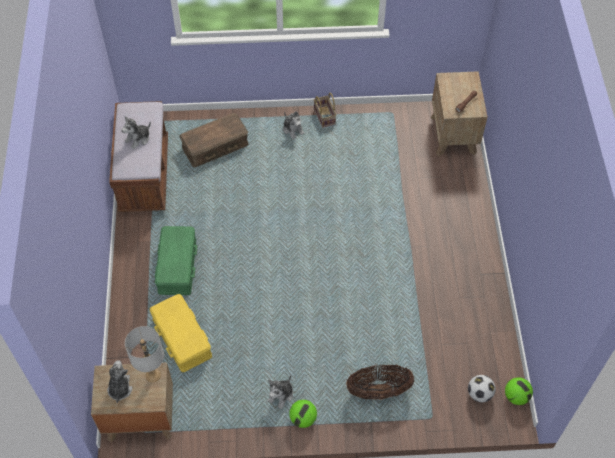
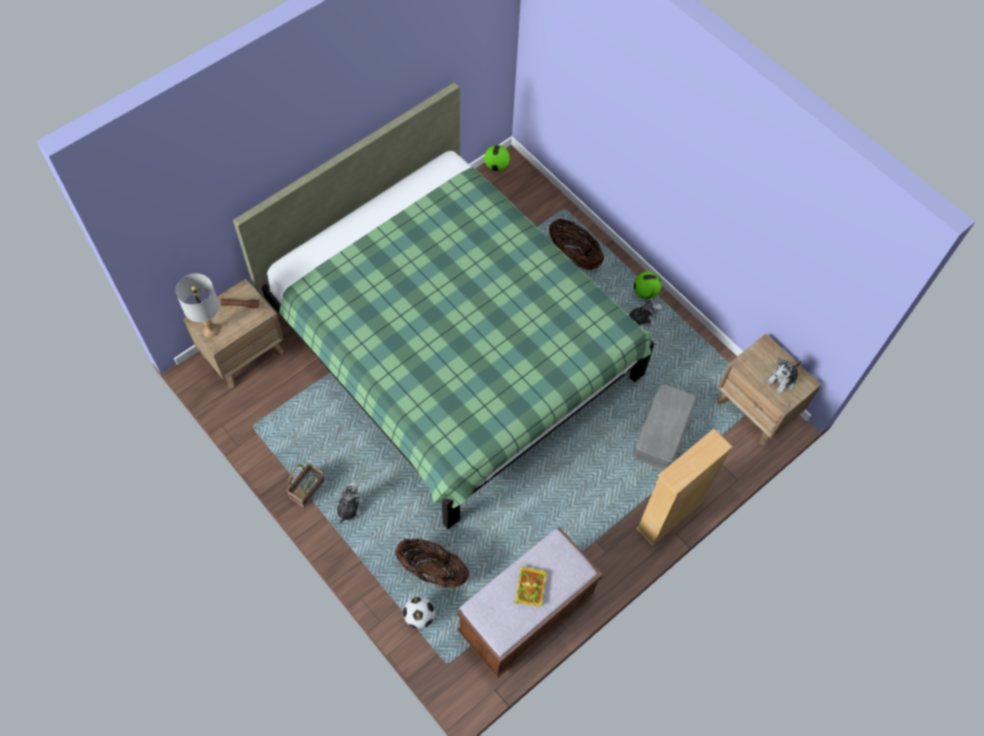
camera: 130 degrees left, 5 degrees up
plush toy [121,116,151,149] -> book [514,566,546,607]
grey table lamp [125,326,164,383] -> grey table lamp moved to [176,273,219,338]
yellow storage box [150,294,212,372] -> grey storage box [633,384,697,470]
green storage box [155,226,198,295] -> none
brown storage box [180,113,249,167] -> basket [395,539,469,587]
football [468,375,496,402] -> football moved to [403,596,435,629]
none -> green bed [233,82,655,529]
none -> beige bookcase [636,429,732,546]

